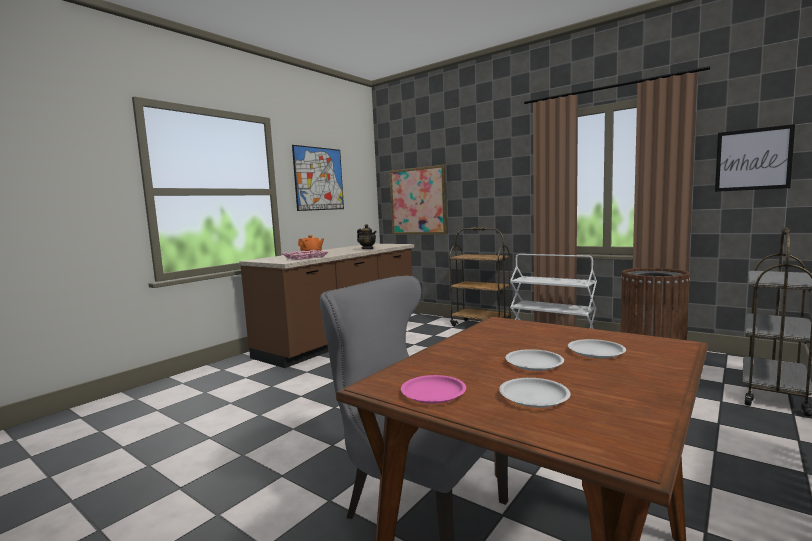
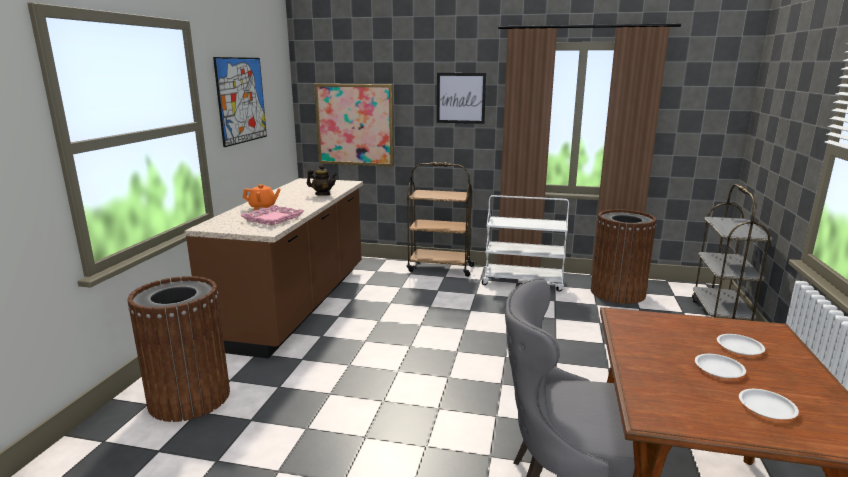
camera: 25 degrees left, 10 degrees up
pink plate [401,375,466,403] -> none
picture [715,124,795,192] -> picture moved to [437,73,486,124]
none -> brown trash can [128,276,230,422]

